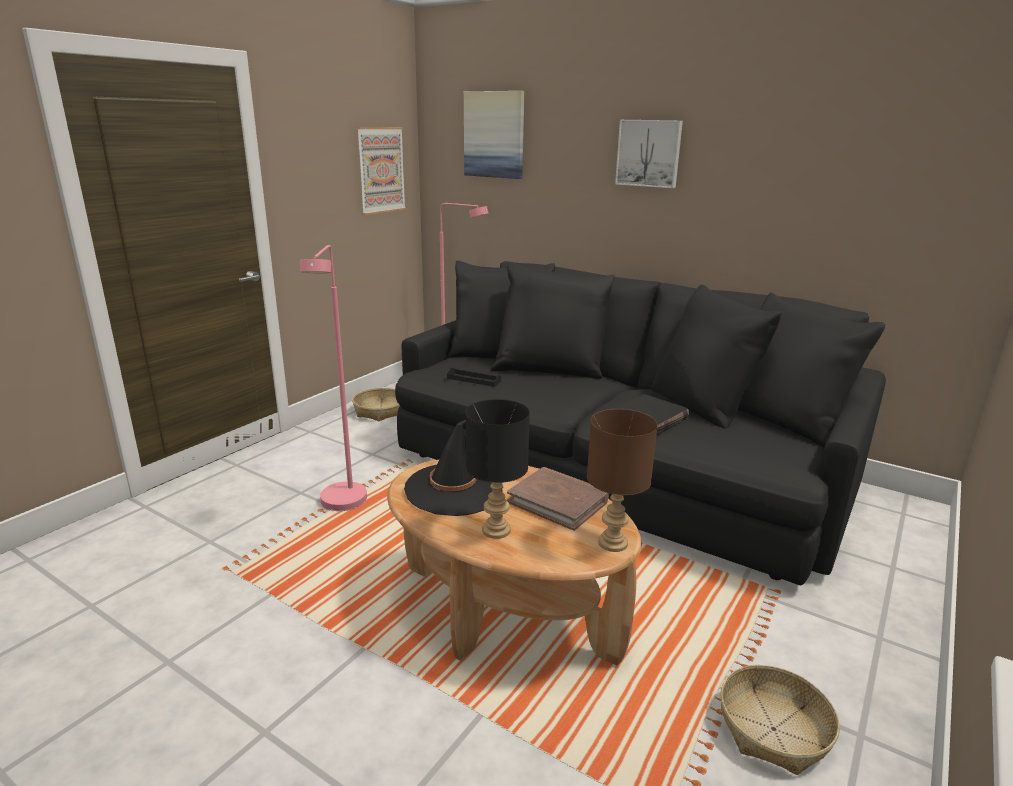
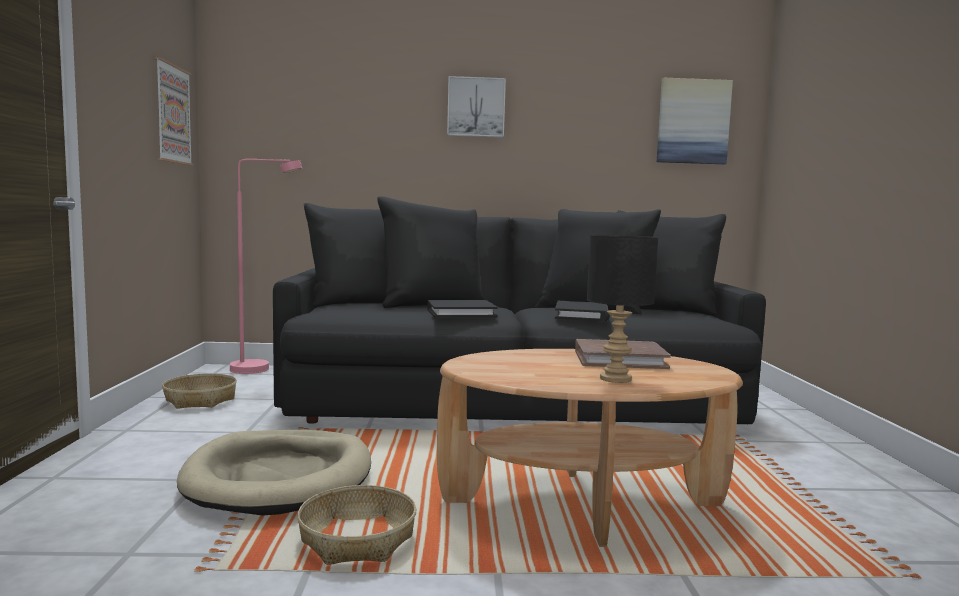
camera: 35 degrees left, 15 degrees down
pink floor lamp [300,245,367,511] -> beige dog bed [177,430,371,516]
black hat [404,420,503,516] -> none
black tray [447,368,501,387] -> none
picture [464,91,524,179] -> picture moved to [657,78,733,164]
brown table lamp [587,409,658,552] -> none
basket [720,665,840,775] -> basket moved to [297,485,416,565]
none -> black book [427,300,498,318]

